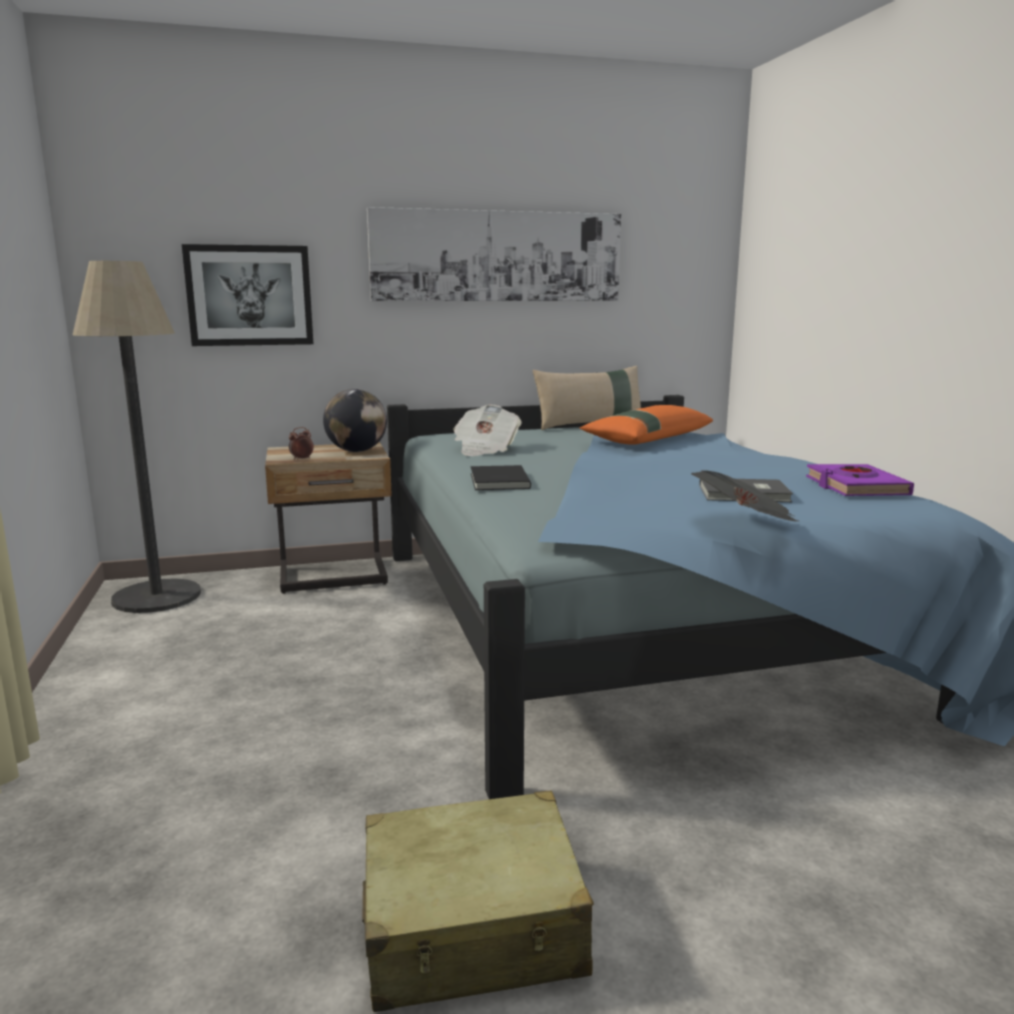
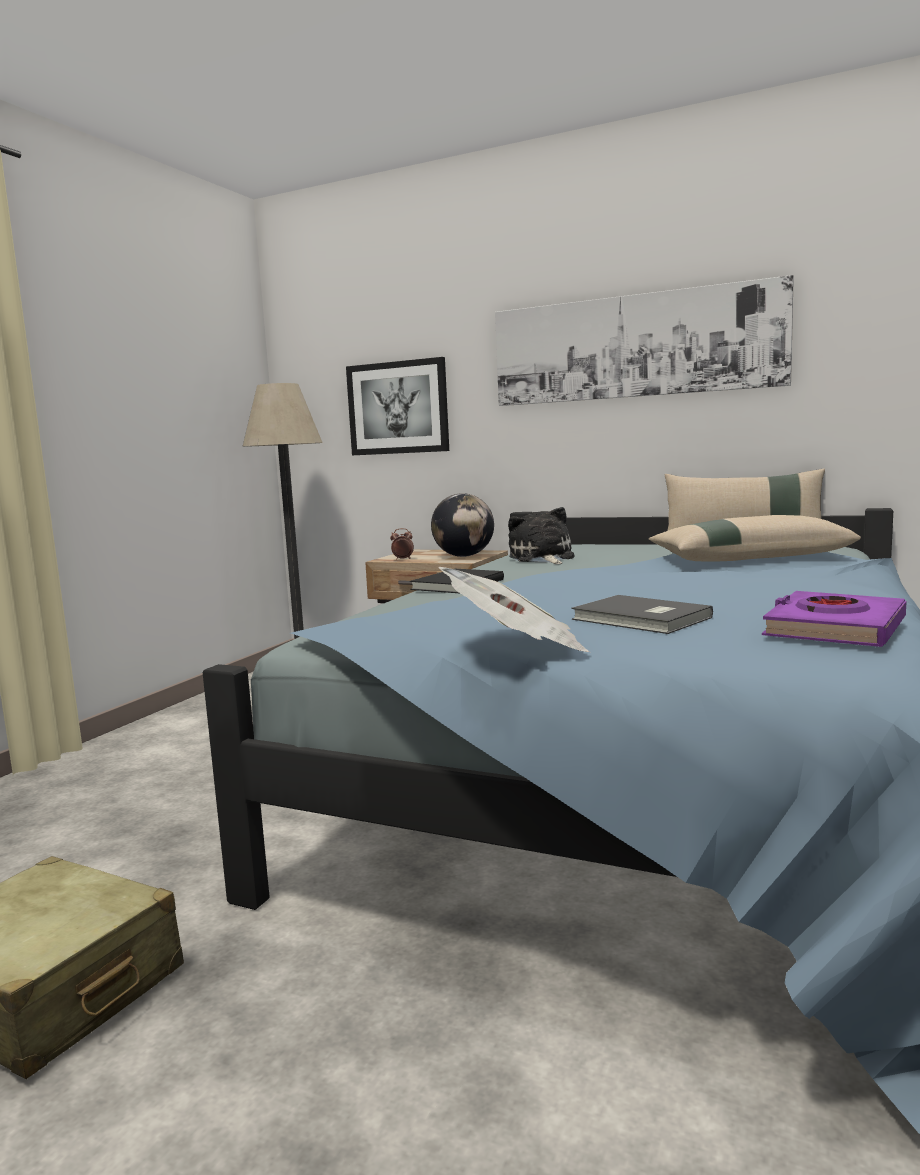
camera: 40 degrees right, 5 degrees down
newspaper [453,405,522,456] -> plush toy [508,507,574,564]
orange pillow [580,405,713,445] -> beige pillow [649,515,861,562]

